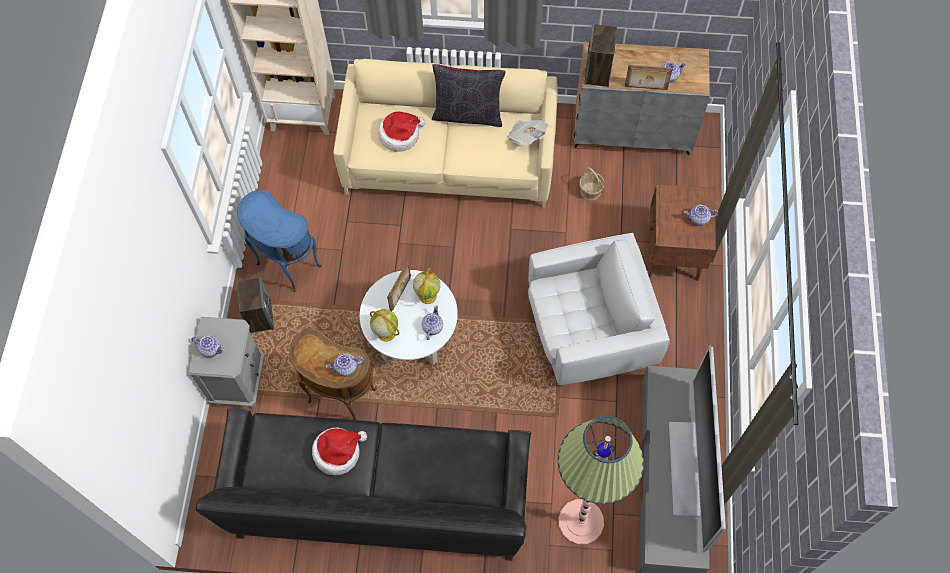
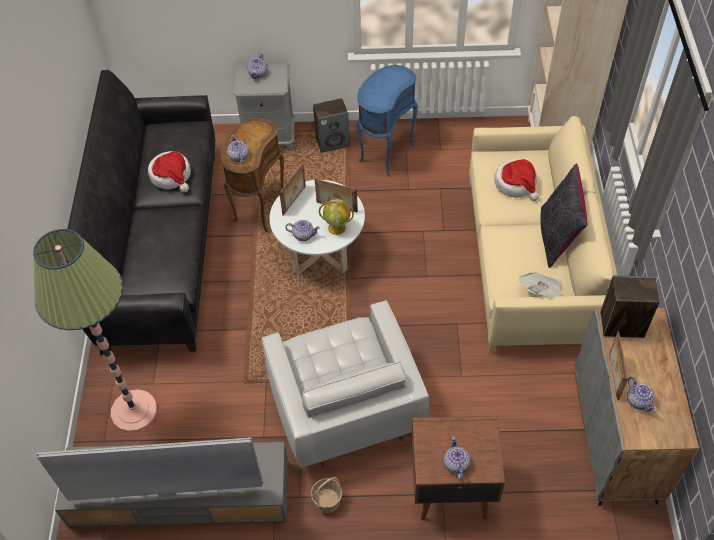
camera: 85 degrees right, 10 degrees down
globe [370,309,399,342] -> picture frame [279,163,306,216]
basket [579,167,605,200] -> basket moved to [311,477,342,513]

